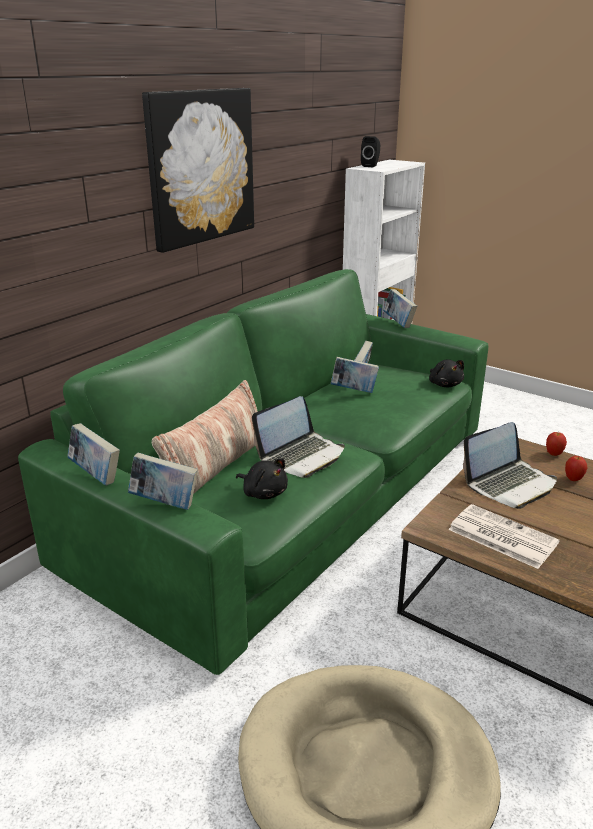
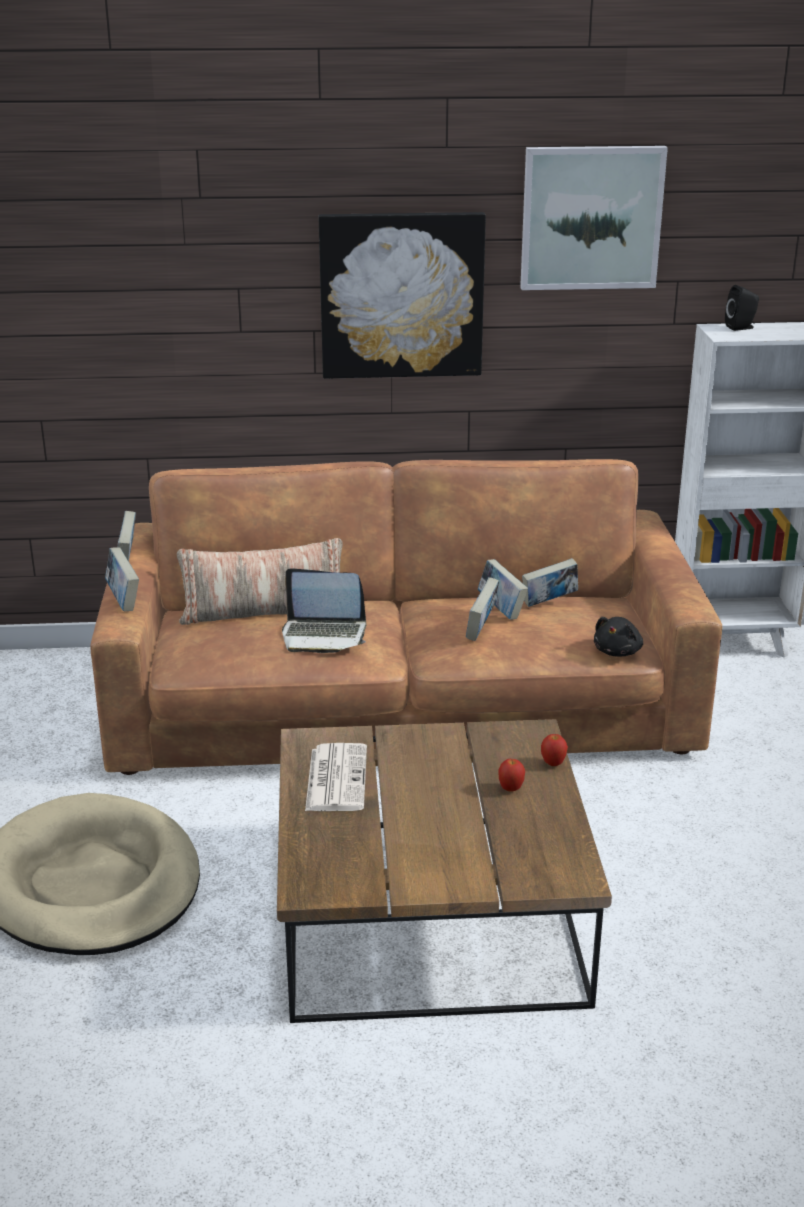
camera: 50 degrees right, 0 degrees up
green sofa [18,269,488,675] -> brown sofa [90,459,722,775]
black plush toy [236,458,288,499] -> none
book [383,289,417,328] -> book moved to [466,577,499,641]
laptop [463,422,557,509] -> none
none -> picture [520,146,668,290]

